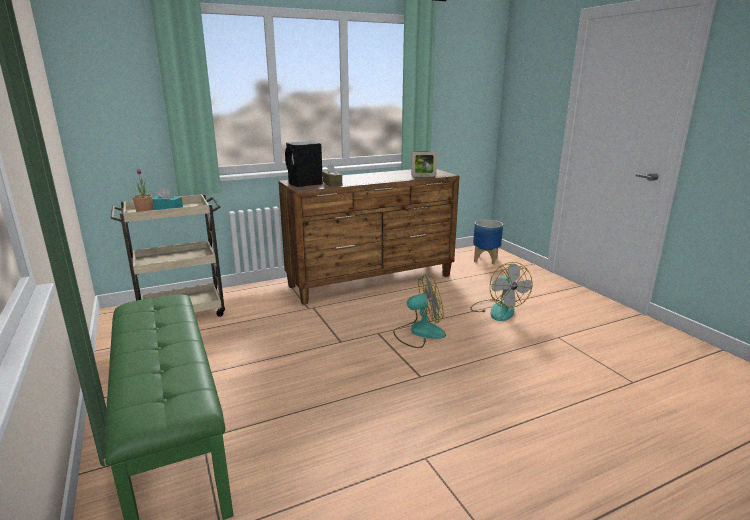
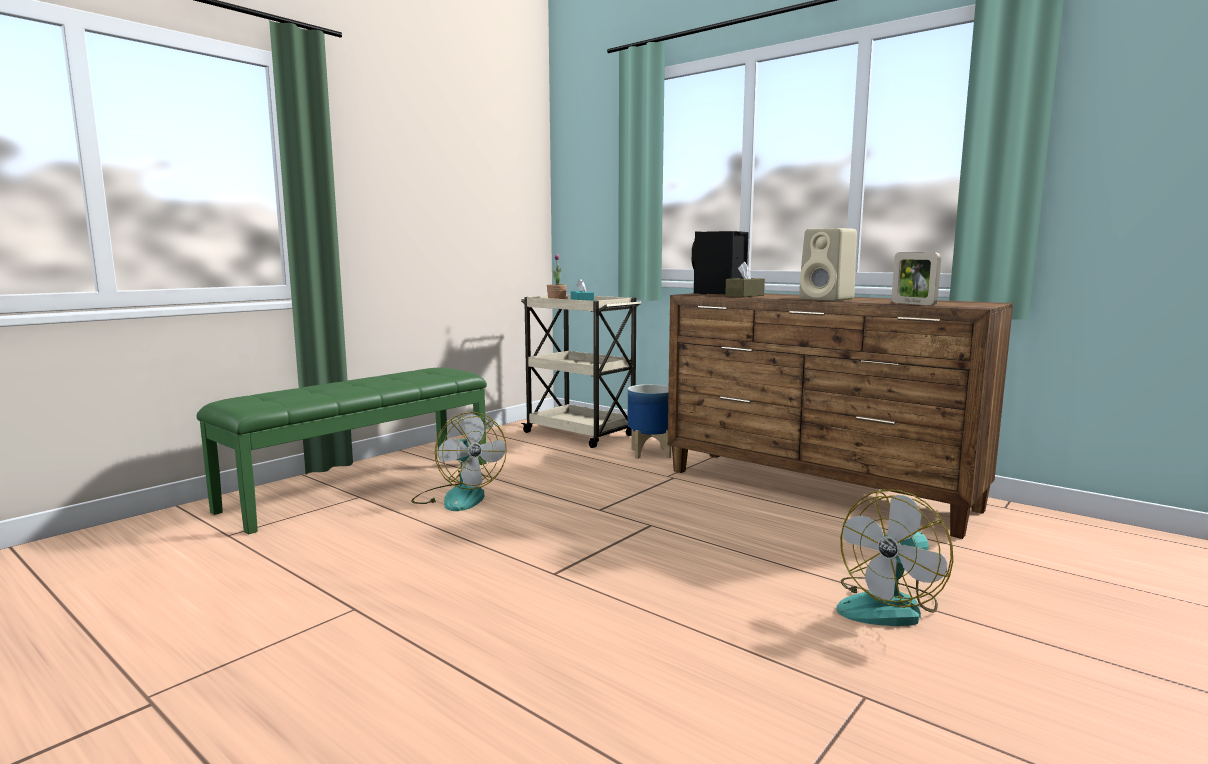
camera: 65 degrees right, 10 degrees down
fan [393,274,446,348] -> fan moved to [411,412,507,511]
planter [473,220,503,265] -> planter moved to [628,384,671,459]
none -> beige speaker [799,228,857,301]

